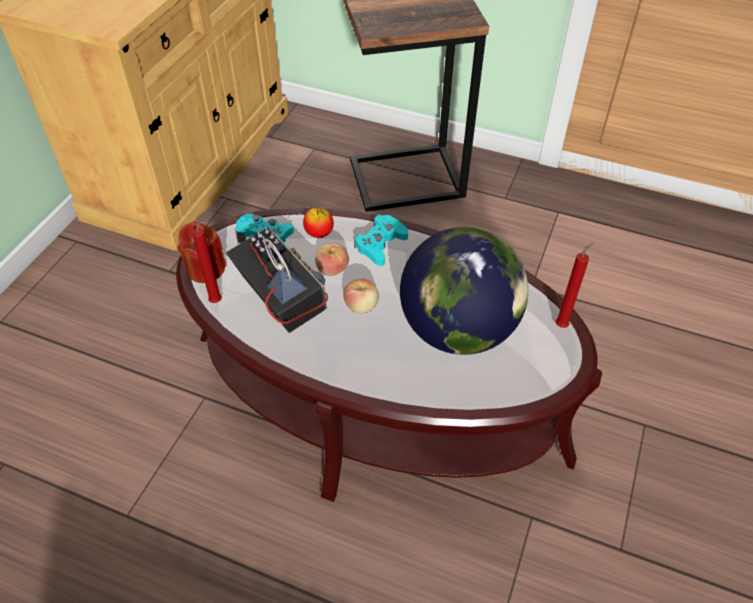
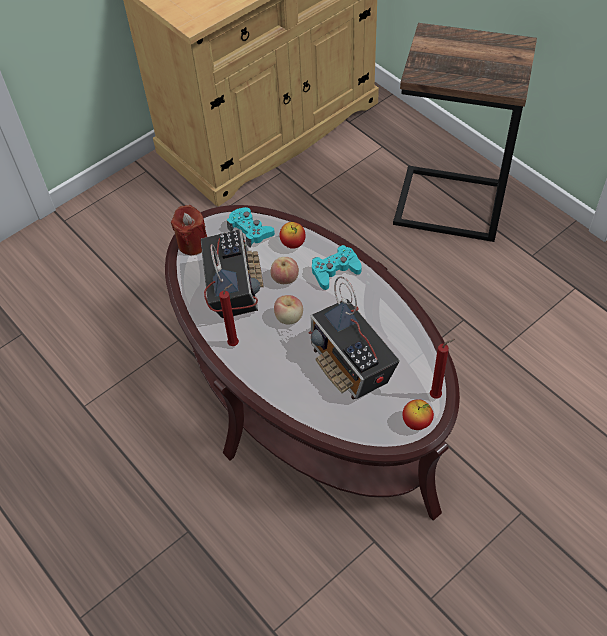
camera: 30 degrees right, 5 degrees up
red candle [192,216,222,303] -> red candle moved to [219,284,239,346]
globe [400,227,528,355] -> radio [309,276,400,400]
none -> apple [402,399,434,430]

